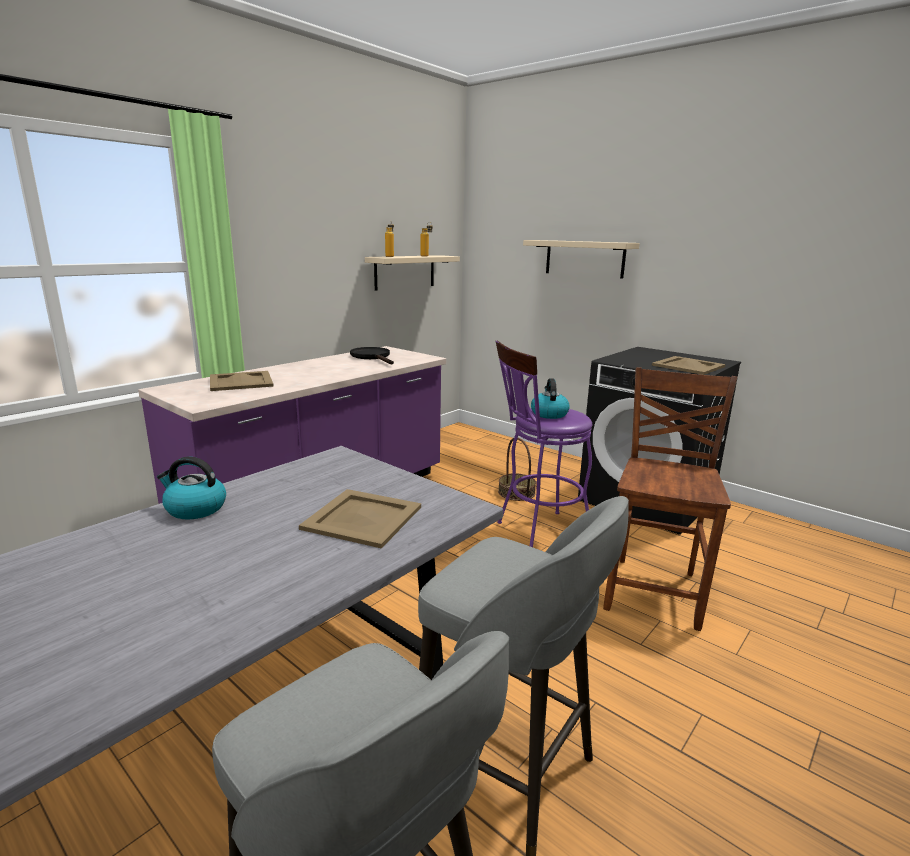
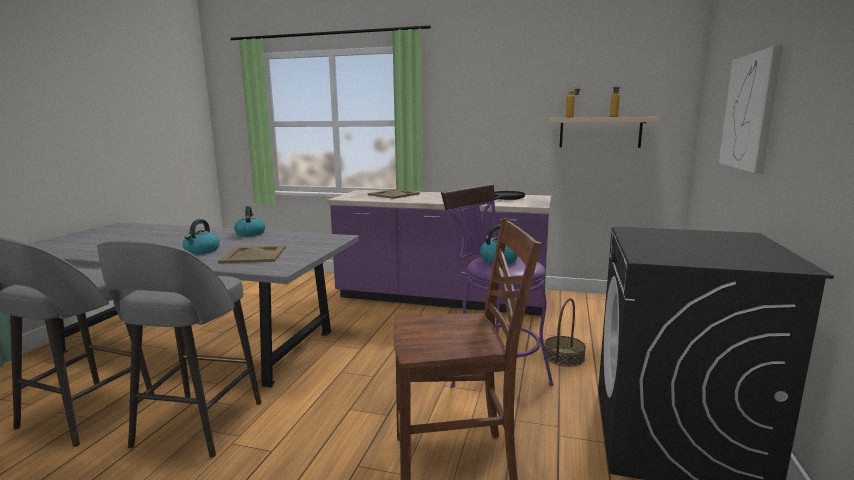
camera: 65 degrees right, 5 degrees down
beige shelf [523,240,640,279] -> picture [719,45,783,174]
beige tray [652,356,726,375] -> none
none -> kettle [183,219,220,254]

